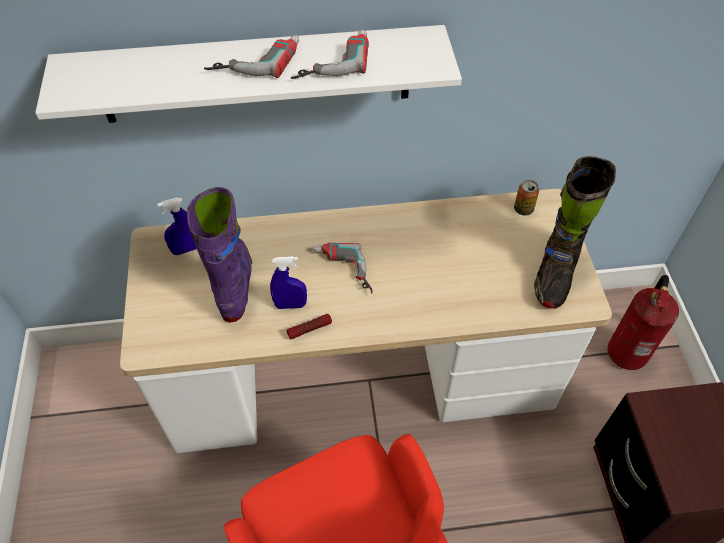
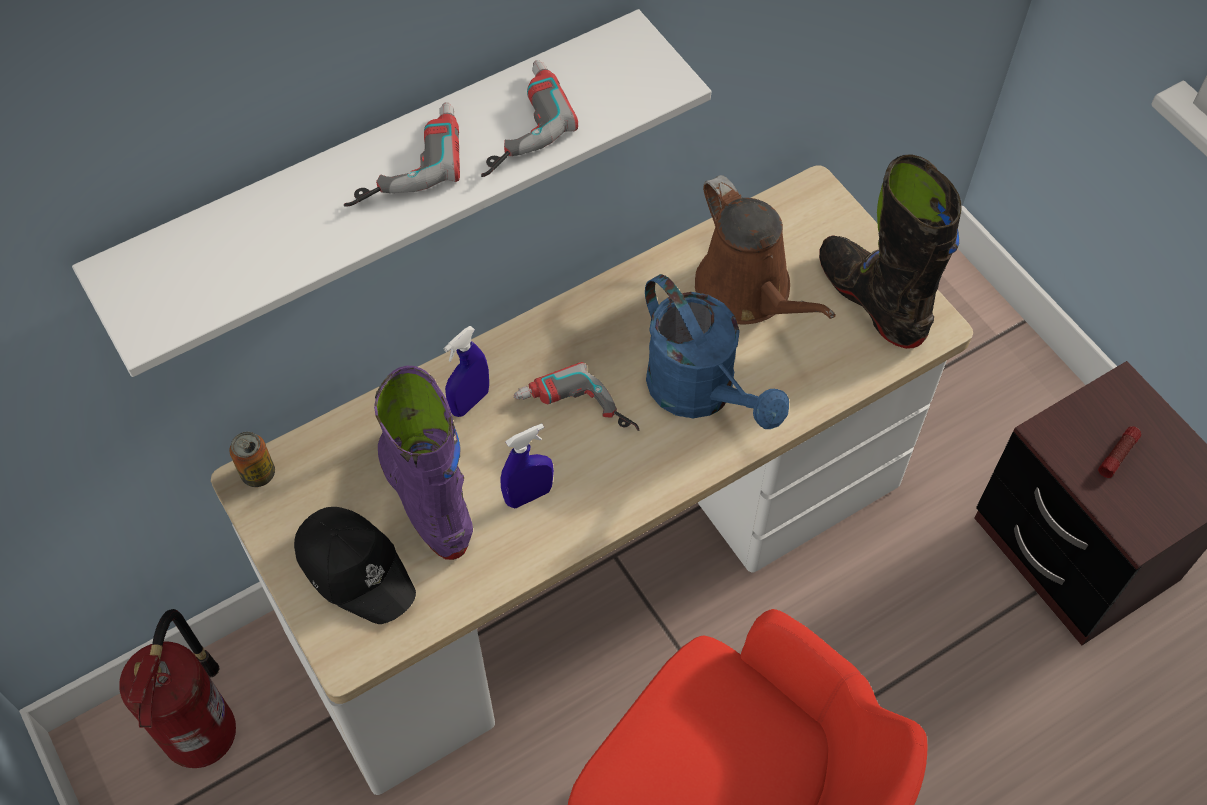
camera: 25 degrees left, 5 degrees up
blue spray bottle [157,198,197,255] -> blue spray bottle moved to [443,326,489,417]
flashlight [287,314,332,340] -> flashlight moved to [1098,426,1141,478]
can [514,180,539,216] -> can moved to [229,432,275,487]
black boot [534,156,616,309] -> black boot turned 150 degrees clockwise [819,155,961,349]
fire extinguisher [608,275,679,370] -> fire extinguisher moved to [119,609,236,768]
none -> black cap [294,507,416,624]
none -> blue watering can [645,274,789,429]
none -> brown watering can [695,175,836,324]

